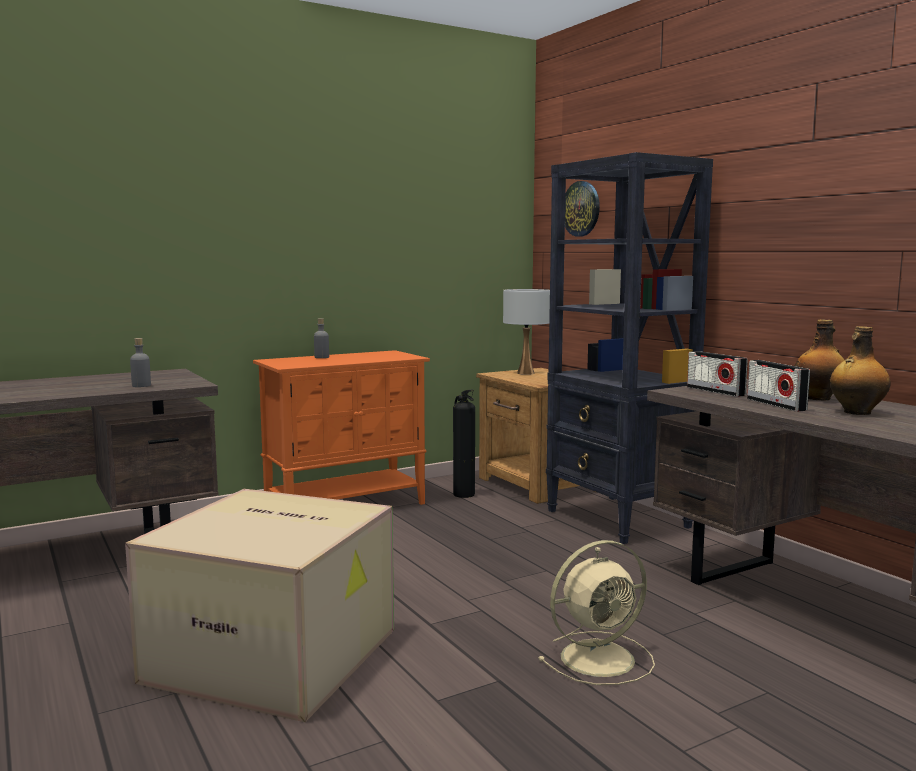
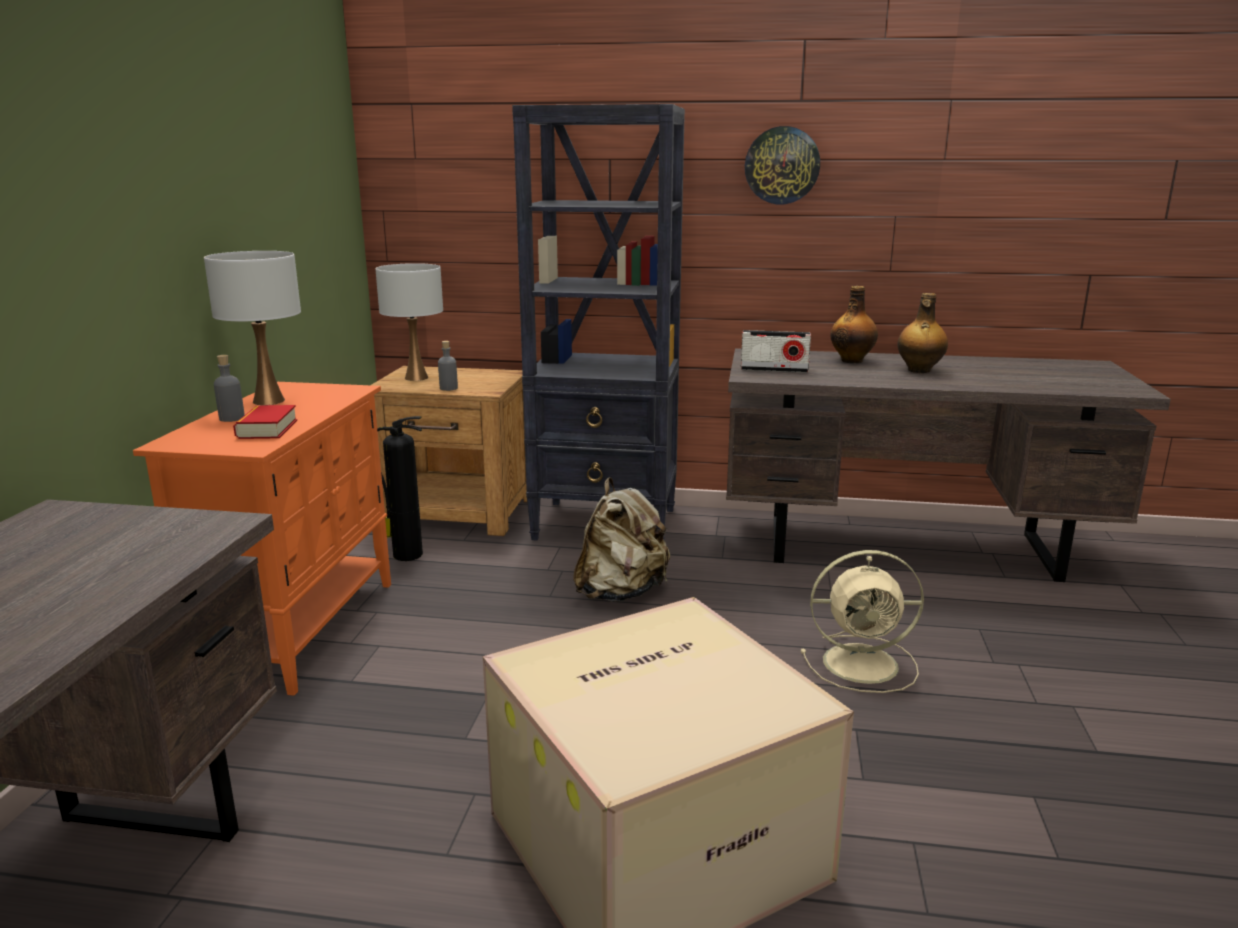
camera: 50 degrees left, 10 degrees up
grey bottle [130,338,151,387] -> grey bottle moved to [438,341,458,391]
beige fan [538,540,655,685] -> beige fan turned 75 degrees clockwise [801,550,924,693]
wall clock [565,181,600,237] -> wall clock moved to [745,126,820,204]
radio [747,360,810,411] -> none
none -> white table lamp [204,251,301,405]
none -> book [233,405,297,439]
none -> beige backpack [573,477,670,601]

